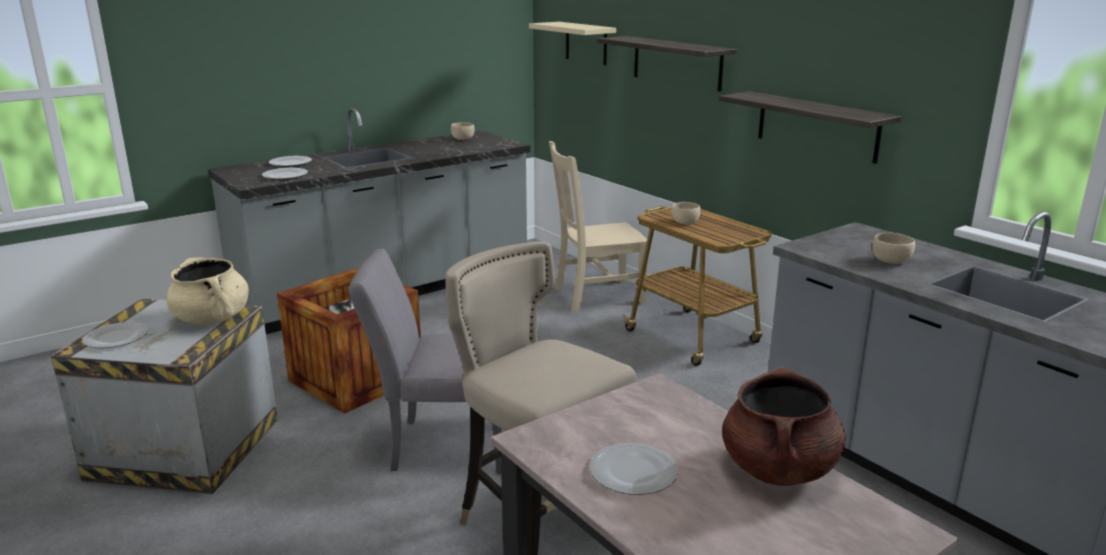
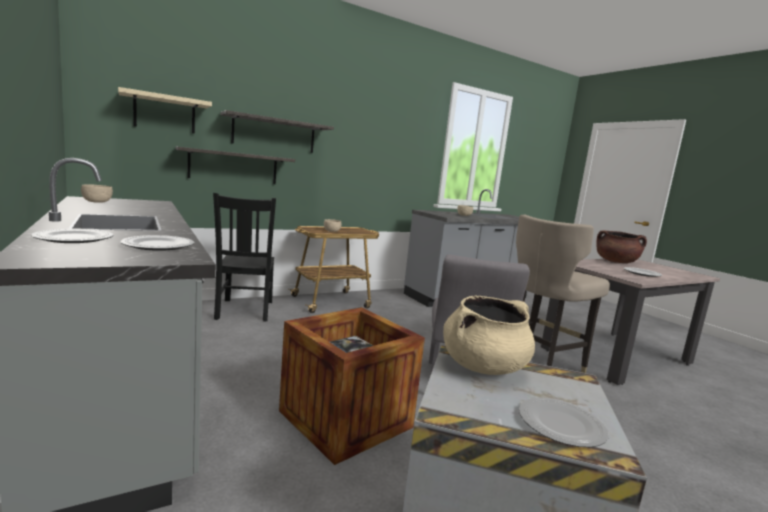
camera: 85 degrees left, 10 degrees down
beige chair [549,141,647,312] -> black chair [213,193,276,322]
shelf [719,91,901,164] -> shelf moved to [175,147,295,184]

